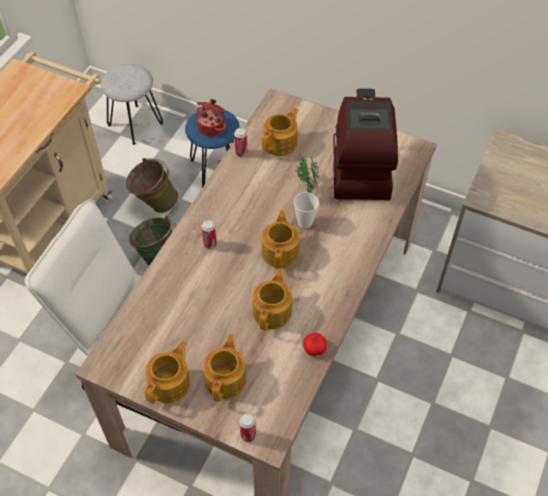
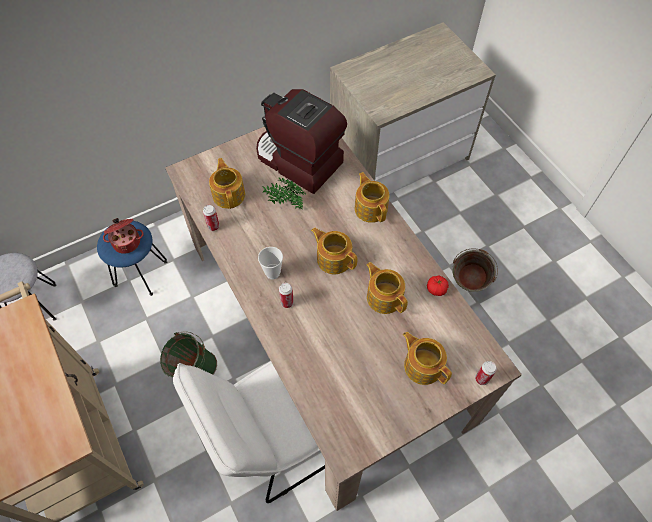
camera: 55 degrees left, 5 degrees up
green bucket [126,158,179,213] -> green bucket moved to [452,248,498,292]
teapot [144,341,190,404] -> teapot moved to [355,172,389,223]
cup [294,192,319,228] -> cup moved to [258,247,283,279]

